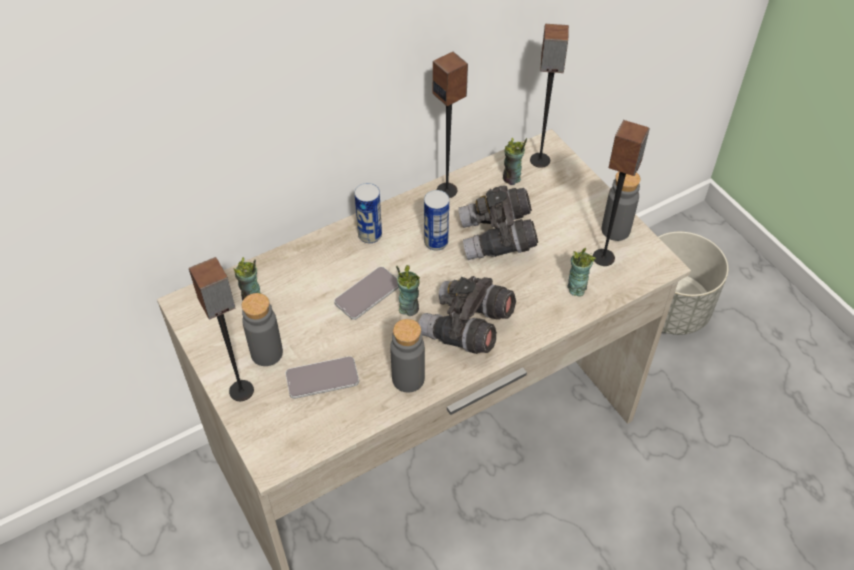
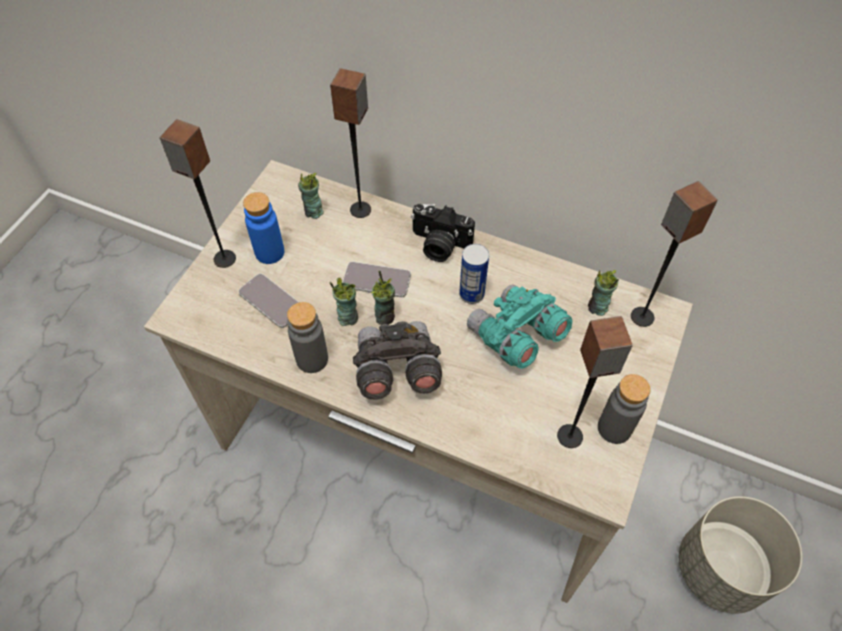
camera: 55 degrees right, 5 degrees up
grey bottle [242,293,283,366] -> blue bottle [243,192,284,264]
can [354,183,382,243] -> camera [411,204,475,262]
speaker [433,52,468,198] -> speaker moved to [330,68,371,218]
grey binoculars [458,186,538,260] -> turquoise binoculars [467,285,572,369]
cup [567,248,596,297] -> cup moved to [330,278,358,326]

